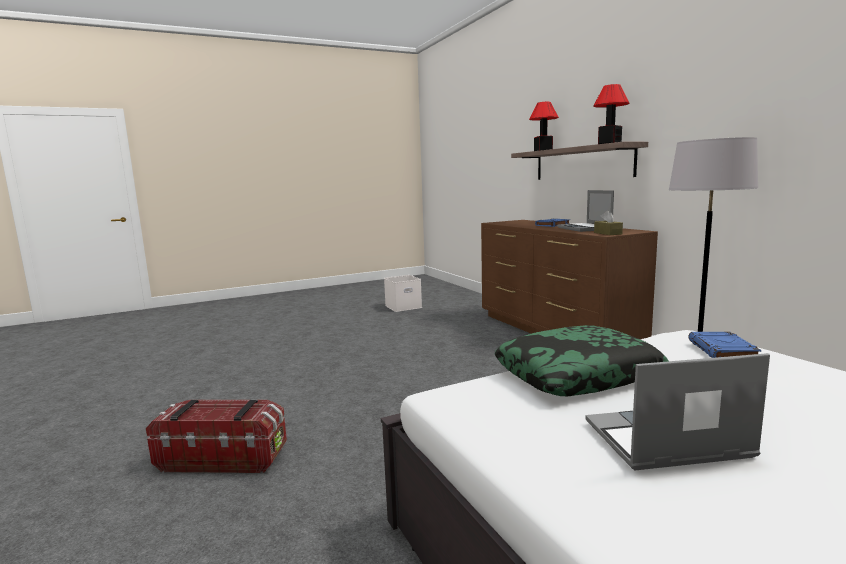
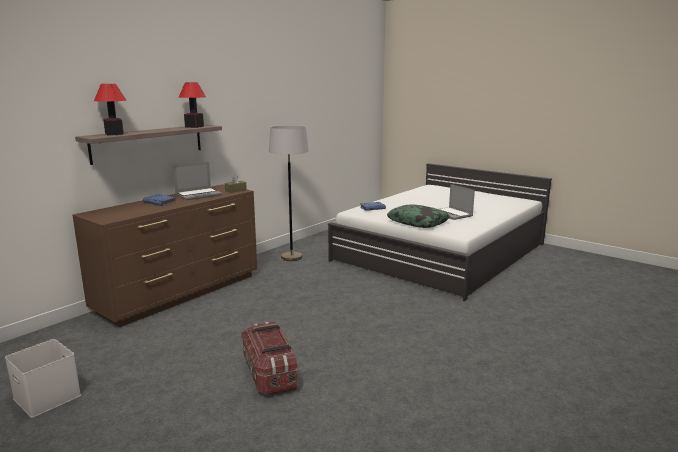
camera: 115 degrees left, 5 degrees up
storage box [146,400,287,473] -> storage box moved to [241,321,298,395]

